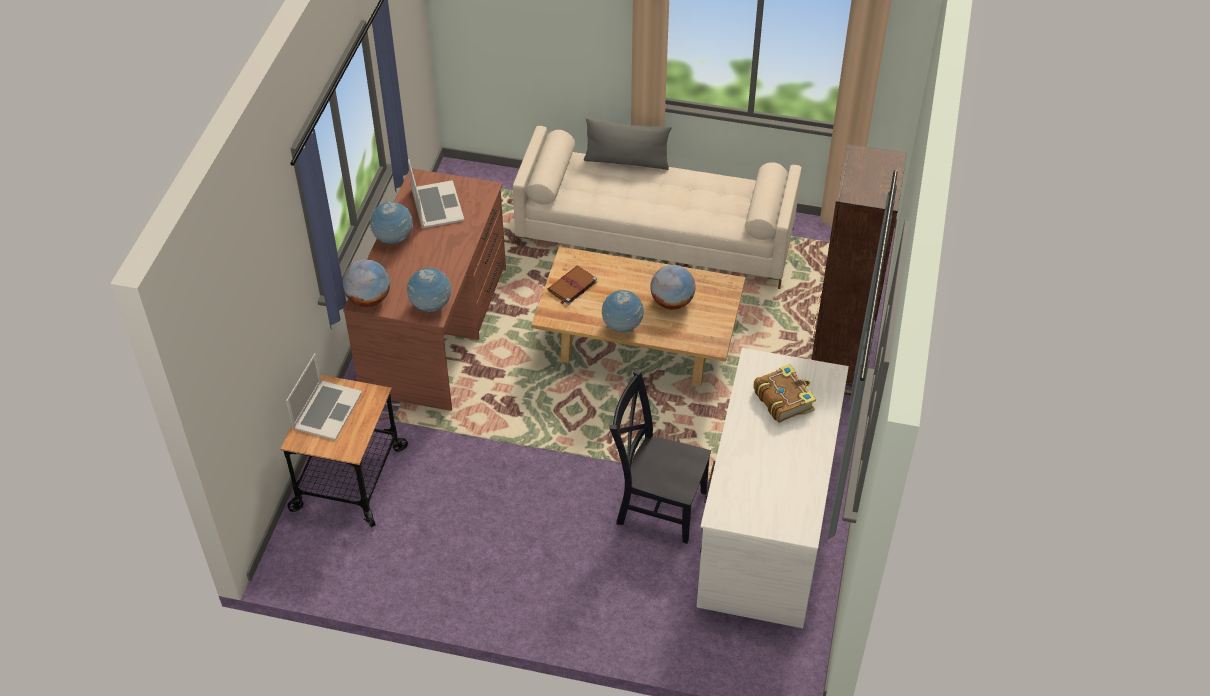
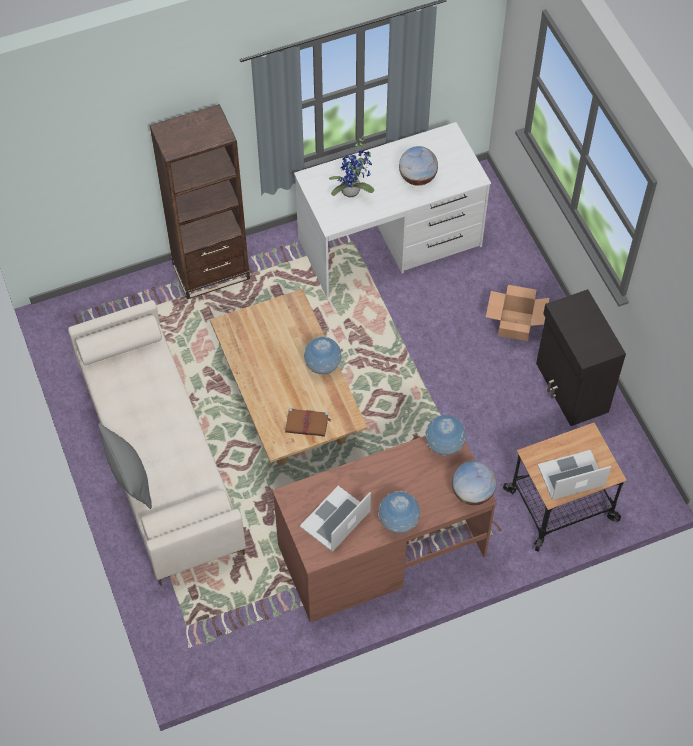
camera: 125 degrees left, 10 degrees up
black chair [610,370,711,544] -> none
globe [651,265,695,310] -> globe moved to [399,146,438,186]
book [753,364,816,423] -> potted plant [329,136,374,197]
none -> cardboard box [486,285,550,341]
none -> black cabinet [536,289,626,426]

